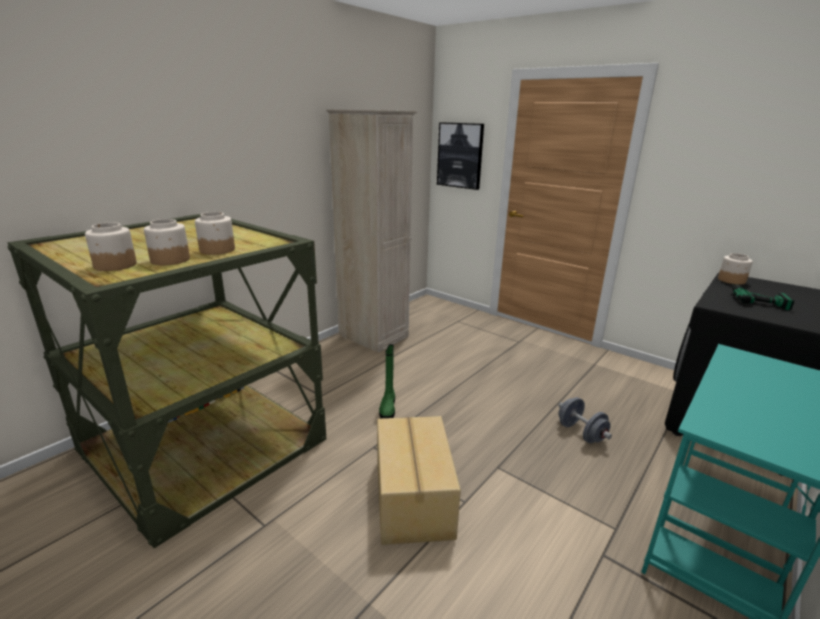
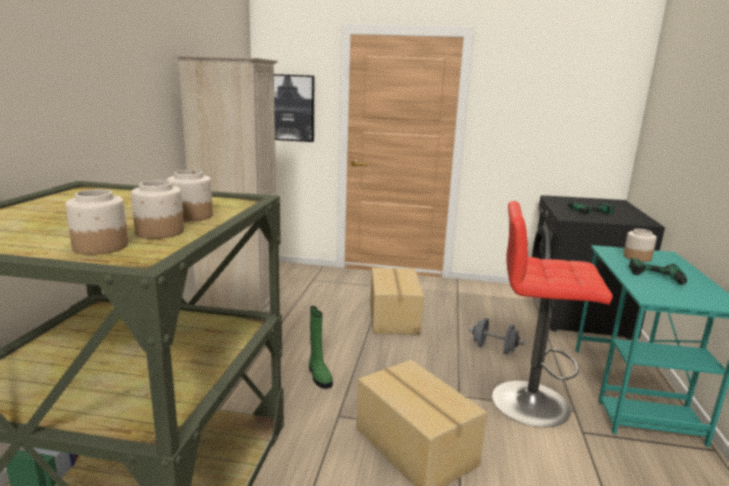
camera: 30 degrees left, 5 degrees down
jar [718,253,753,285] -> jar moved to [623,229,657,262]
none -> cardboard box [370,268,424,335]
none -> red stool [492,201,613,427]
none -> power drill [629,258,687,286]

